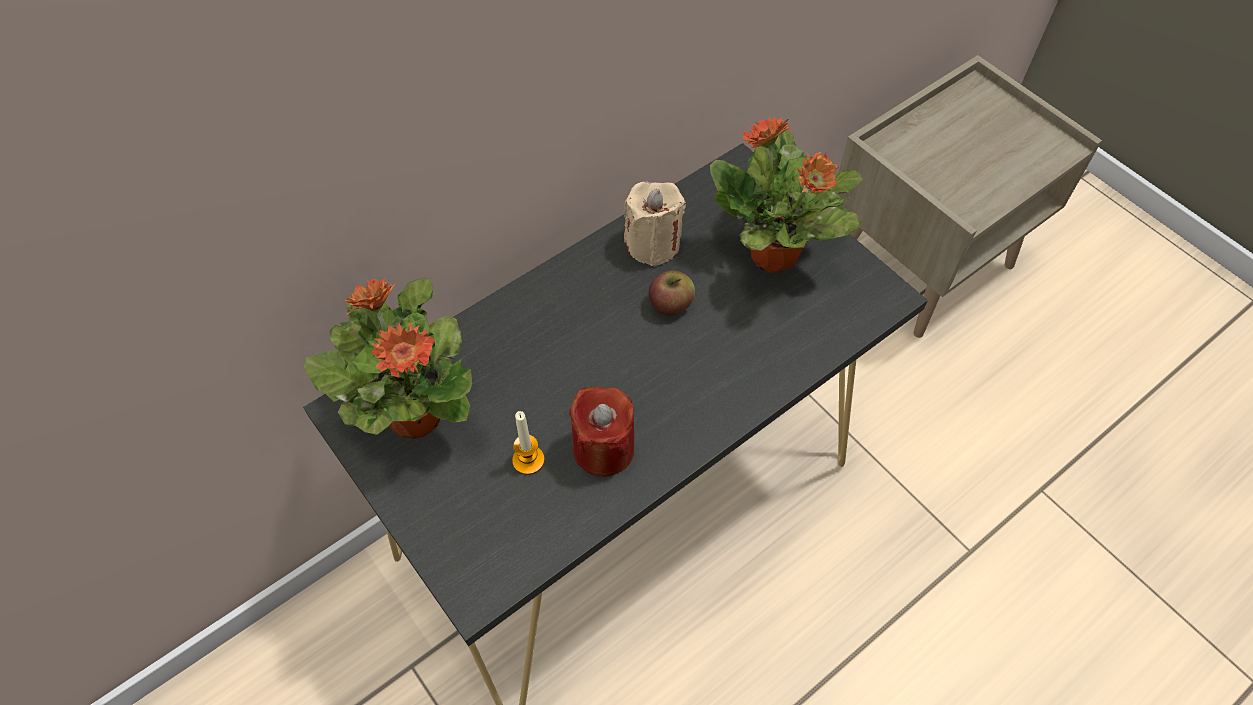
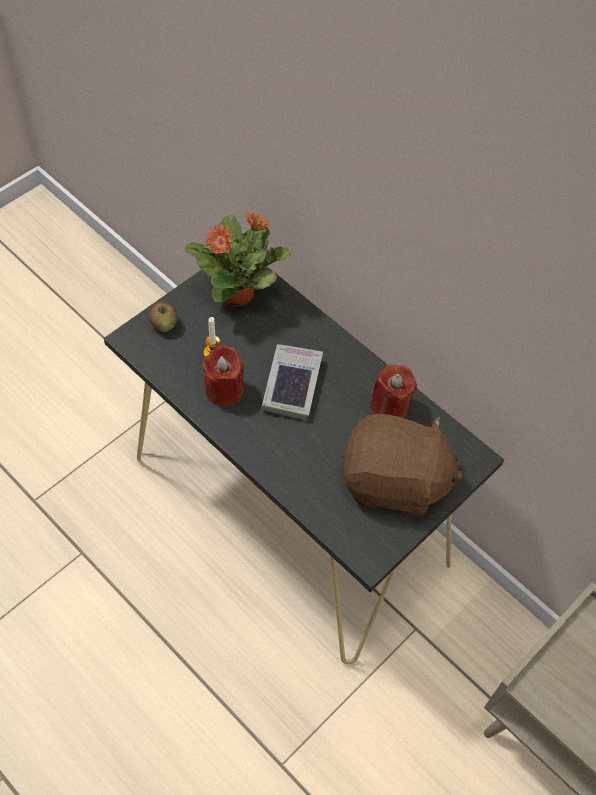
camera: 80 degrees right, 0 degrees up
beige candle [624,181,686,267] -> red candle [370,364,417,418]
apple [649,270,695,316] -> apple moved to [149,302,178,332]
potted plant [710,116,863,273] -> brown plush toy [341,414,463,517]
none -> book [261,344,323,421]

